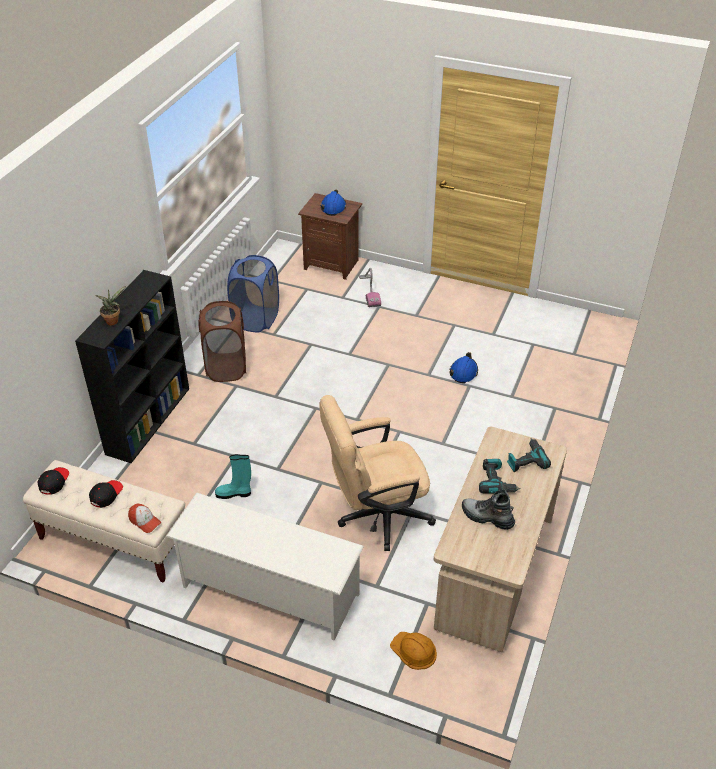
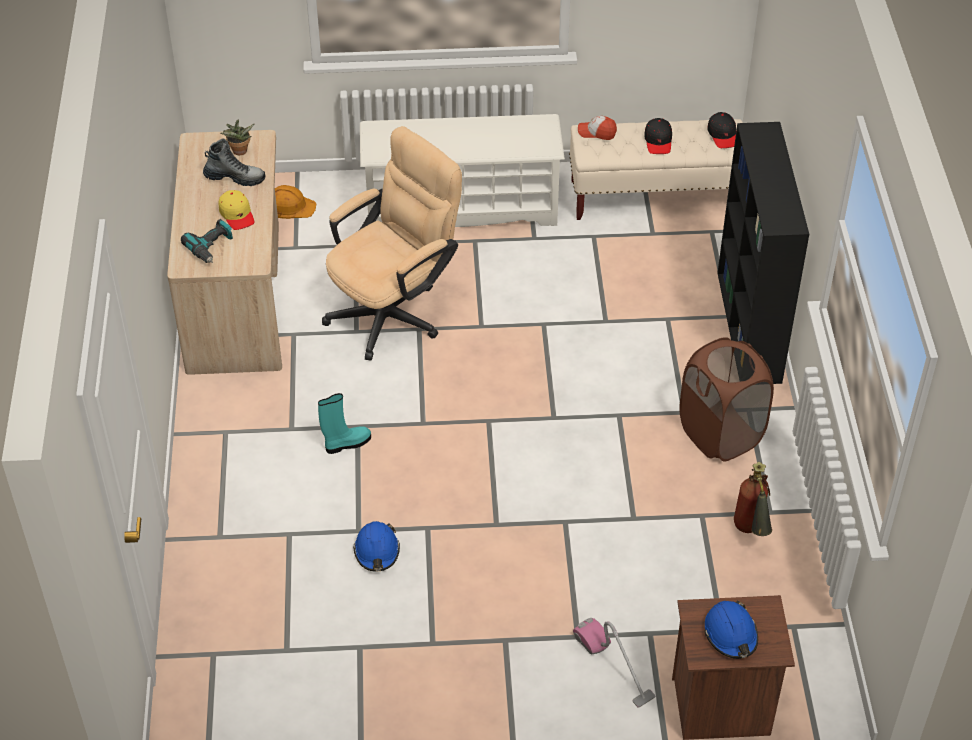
camera: 155 degrees right, 5 degrees up
potted plant [95,286,126,326] -> potted plant moved to [221,120,254,155]
turquoise boot [215,454,251,499] -> turquoise boot moved to [318,393,371,454]
blue laundry basket [227,255,279,333] -> fire extinguisher [734,462,772,536]
power drill [479,459,521,494] -> yellow cap [218,190,254,230]

